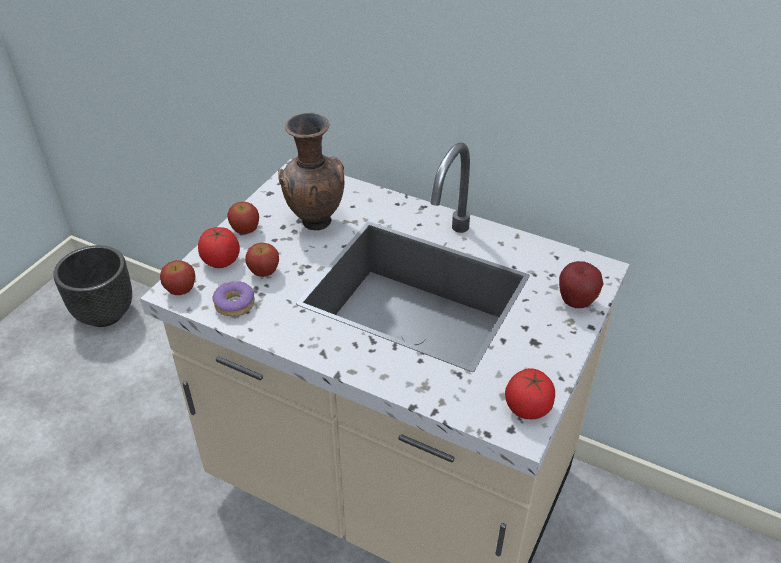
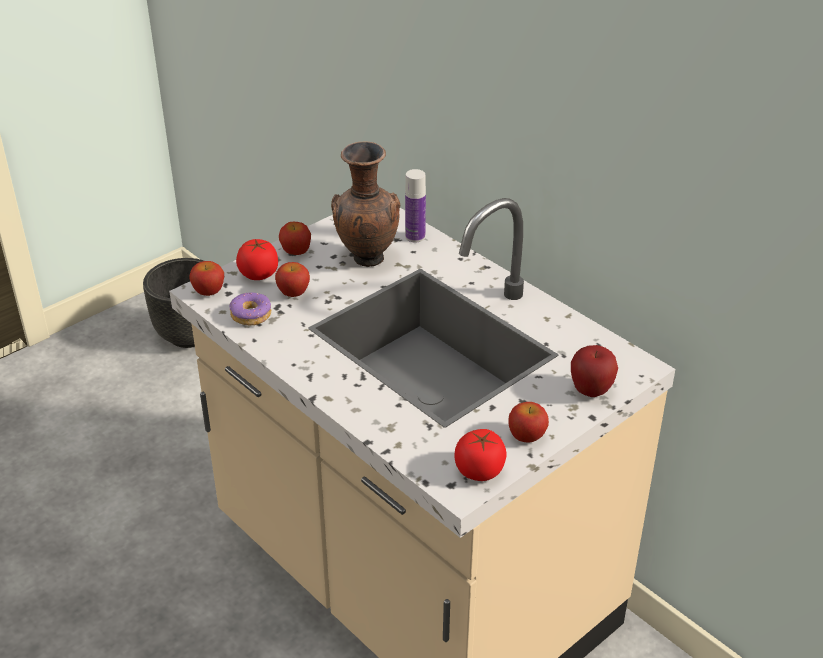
camera: 20 degrees right, 5 degrees down
none -> bottle [405,169,426,242]
none -> apple [508,402,549,443]

